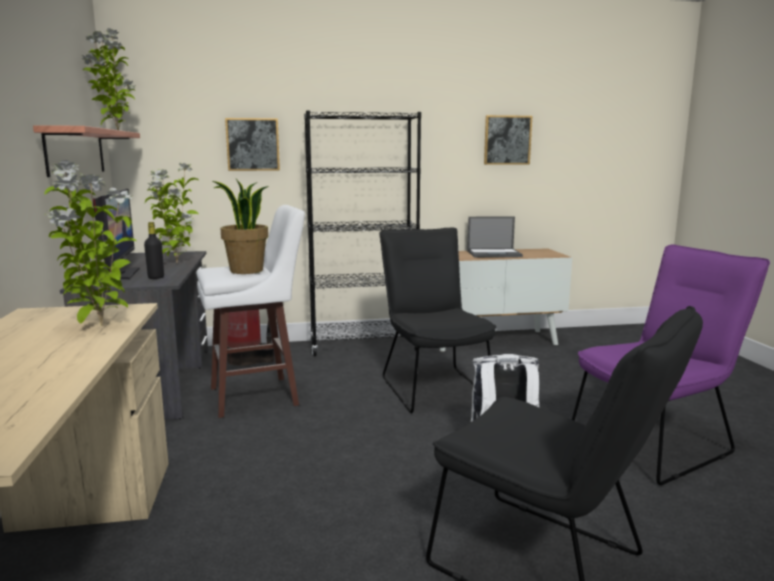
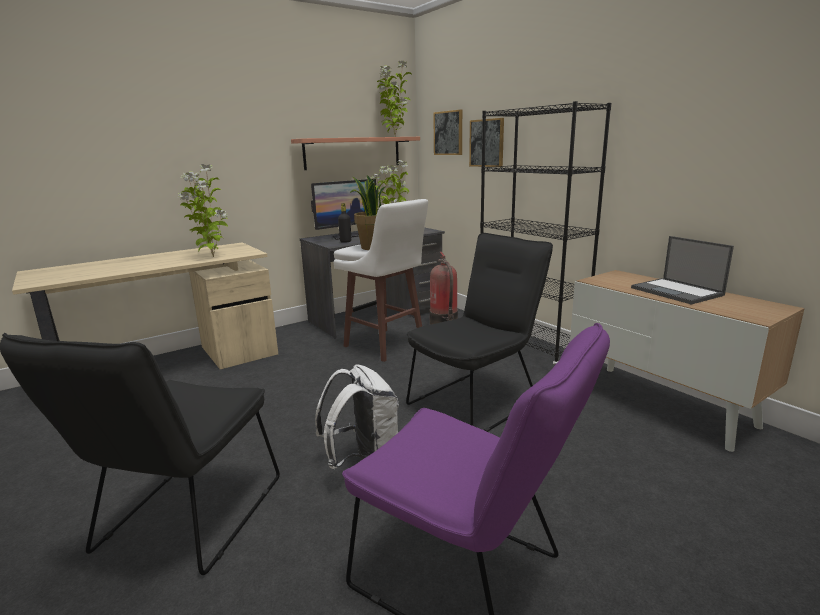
camera: 65 degrees right, 5 degrees up
picture [484,115,532,165] -> picture moved to [433,110,462,155]

